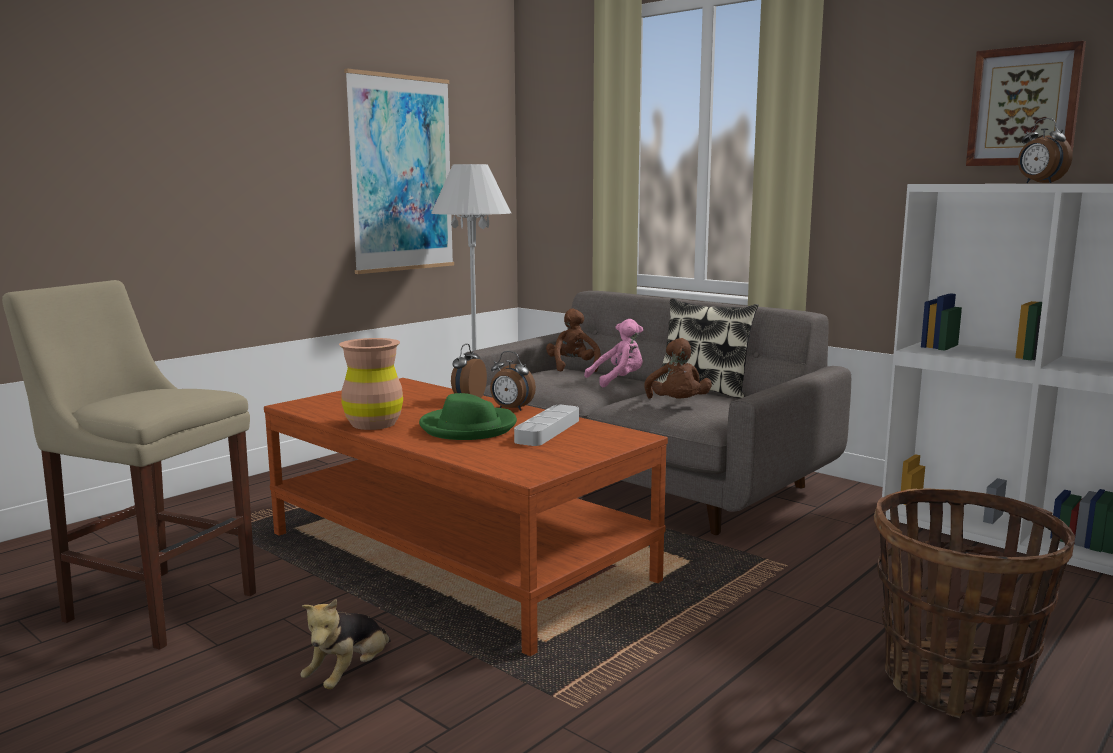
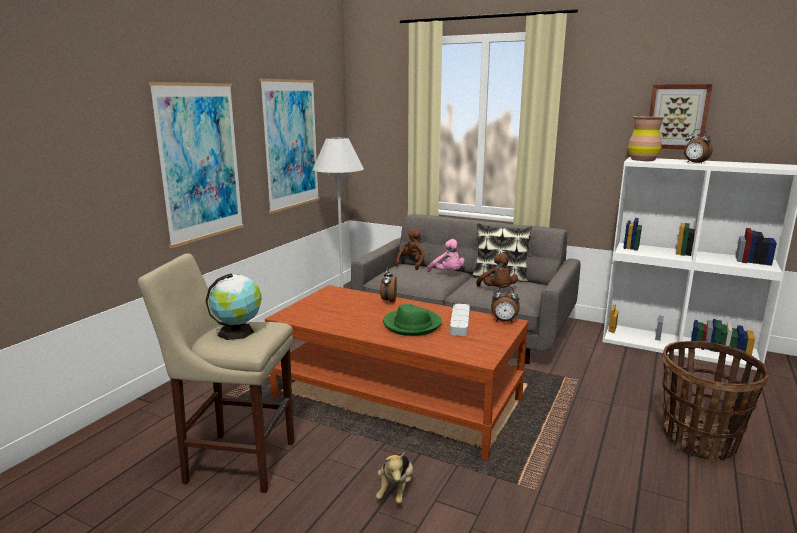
camera: 15 degrees left, 5 degrees up
brown vase [339,338,403,430] -> brown vase moved to [628,116,665,161]
alarm clock [490,351,536,411] -> alarm clock moved to [491,286,520,322]
brown plush toy [546,309,601,372] -> brown plush toy turned 45 degrees clockwise [395,229,425,270]
pink plush toy [584,319,643,388] -> pink plush toy turned 90 degrees clockwise [427,239,465,272]
none -> picture [148,82,244,248]
none -> globe [205,273,261,340]

